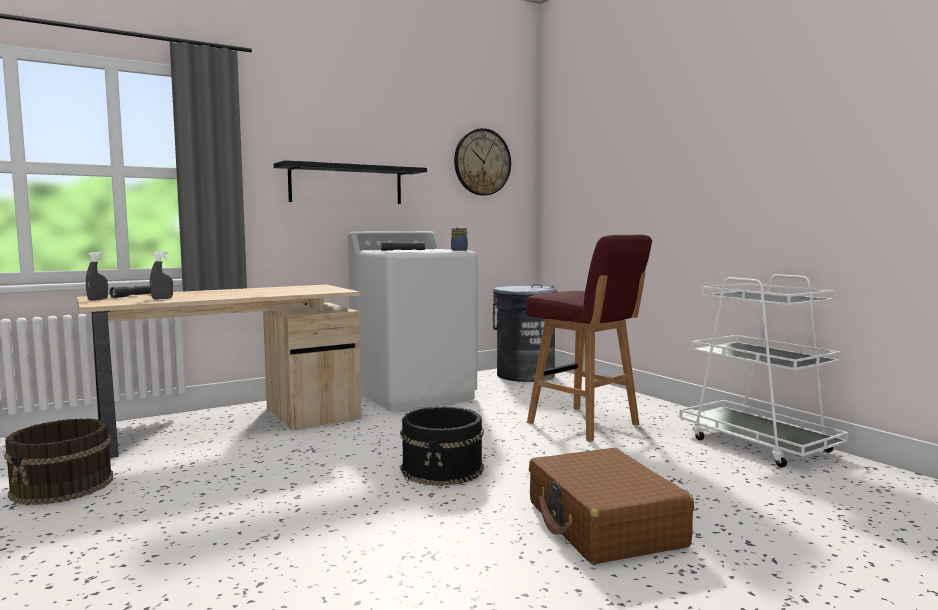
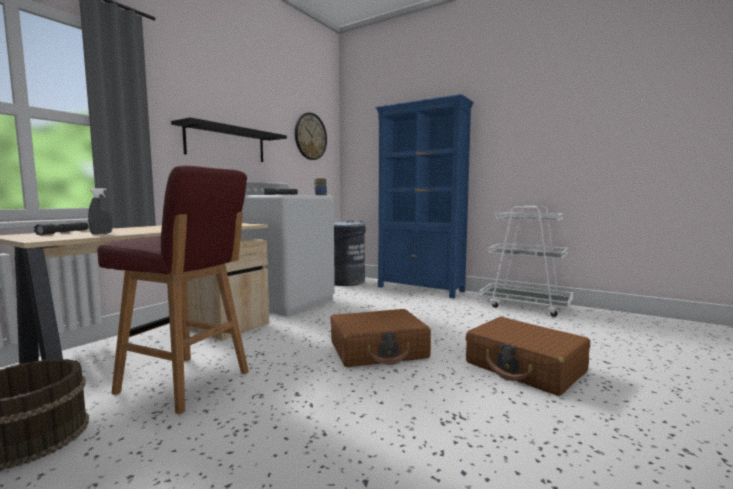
camera: 25 degrees left, 0 degrees up
grey spray bottle [86,252,108,300] -> none
black bucket [400,407,484,486] -> brown suitcase [330,309,431,367]
red stool [526,234,652,442] -> red stool moved to [97,166,249,414]
none -> blue bookcase [376,94,474,298]

